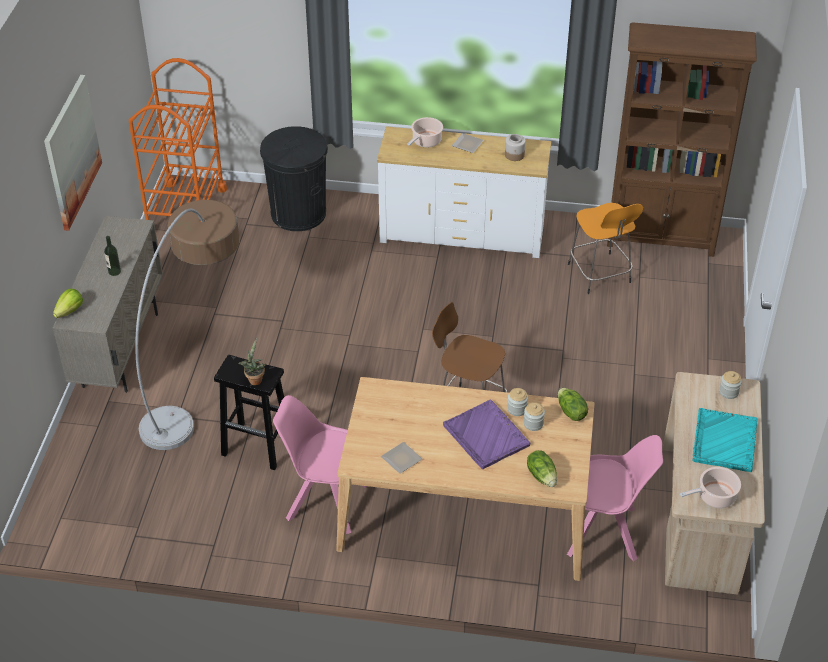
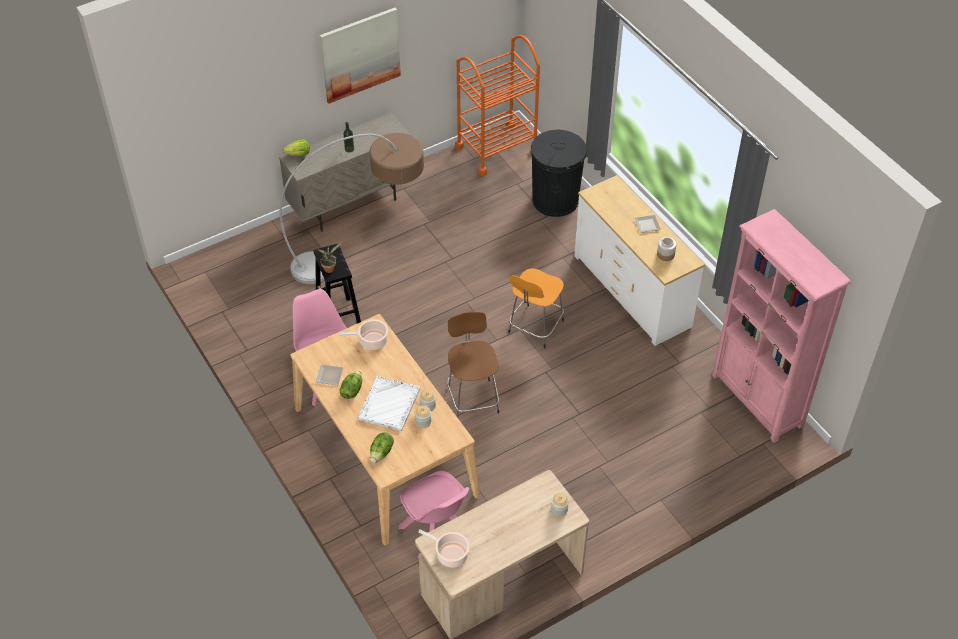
camera: 50 degrees right, 5 degrees up
cooking pot [407,117,443,148] -> cooking pot moved to [339,319,388,350]
purple tray [443,399,531,469] -> white tray [358,376,420,431]
lettuce [558,388,588,421] -> lettuce moved to [339,371,362,399]
orange stool [568,203,643,294] -> orange stool moved to [508,268,564,349]
brown bookcase [607,22,757,257] -> pink bookcase [712,209,851,443]
turquoise tray [692,408,757,472] -> none

